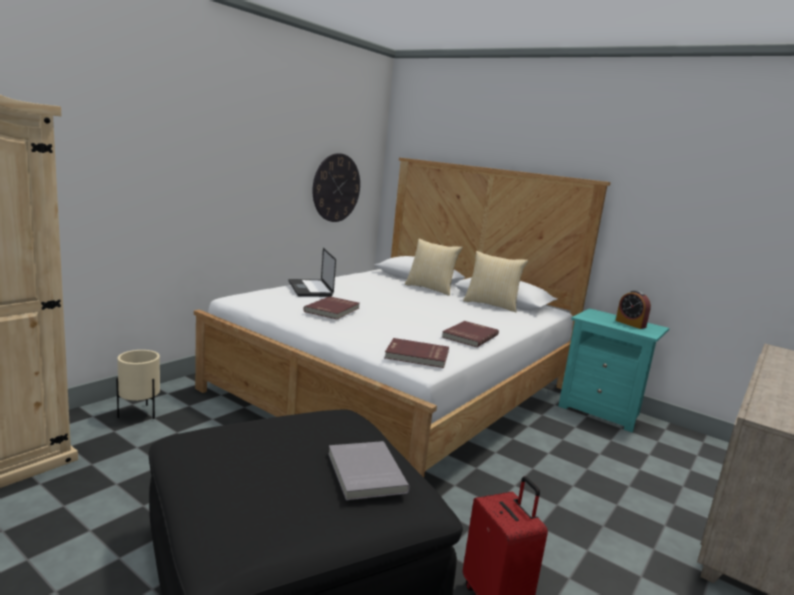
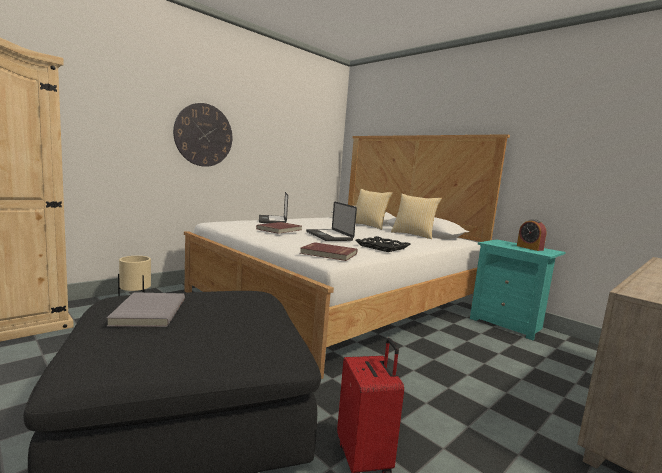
camera: 10 degrees right, 5 degrees down
wall clock [313,153,360,222] -> wall clock moved to [173,103,232,167]
grey book [328,441,410,500] -> grey book moved to [107,292,185,327]
red book [442,321,499,347] -> black tray [355,236,410,252]
none -> laptop [306,201,357,241]

